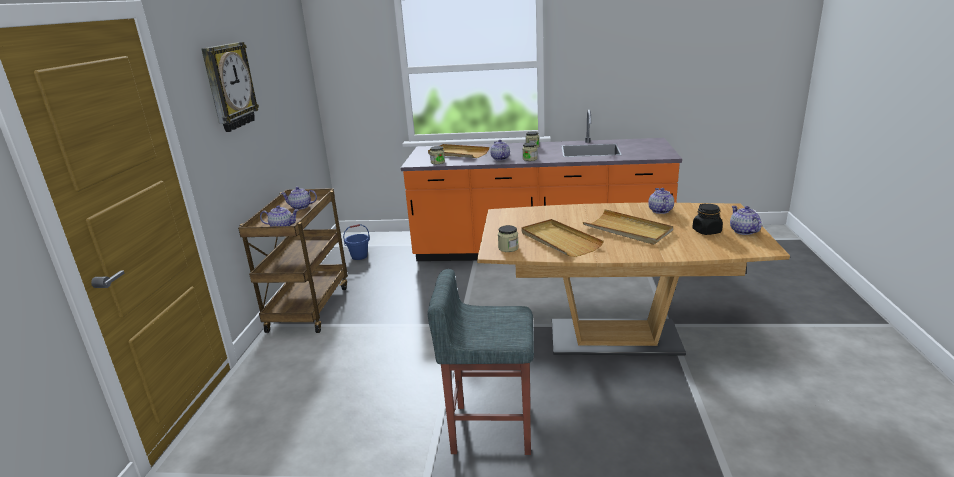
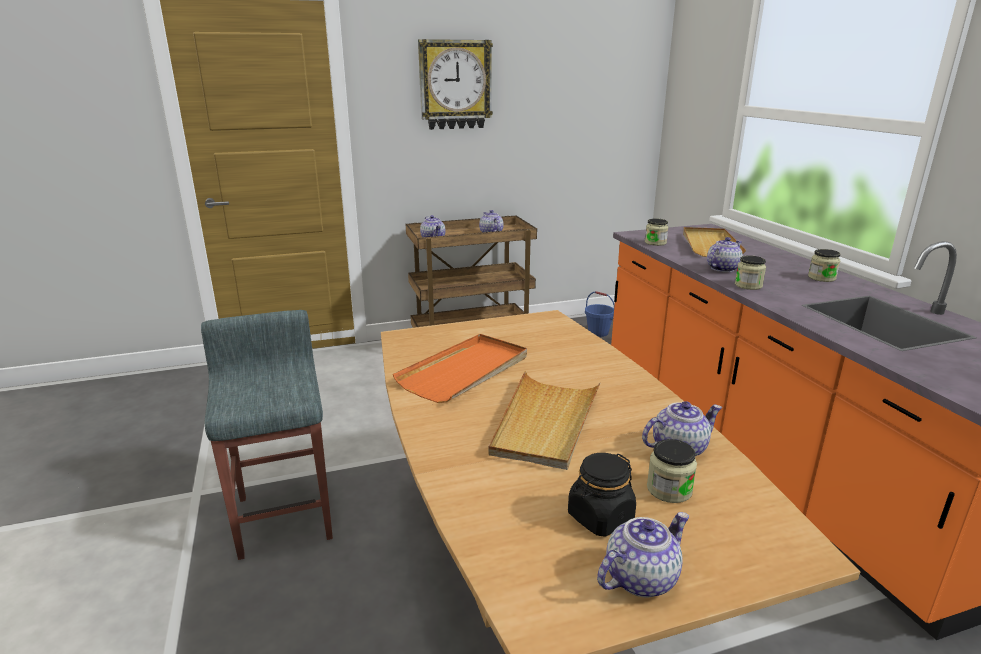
camera: 65 degrees right, 0 degrees up
jar [498,225,519,252] -> jar moved to [647,439,697,503]
beige tray [521,219,604,257] -> orange tray [393,334,527,403]

